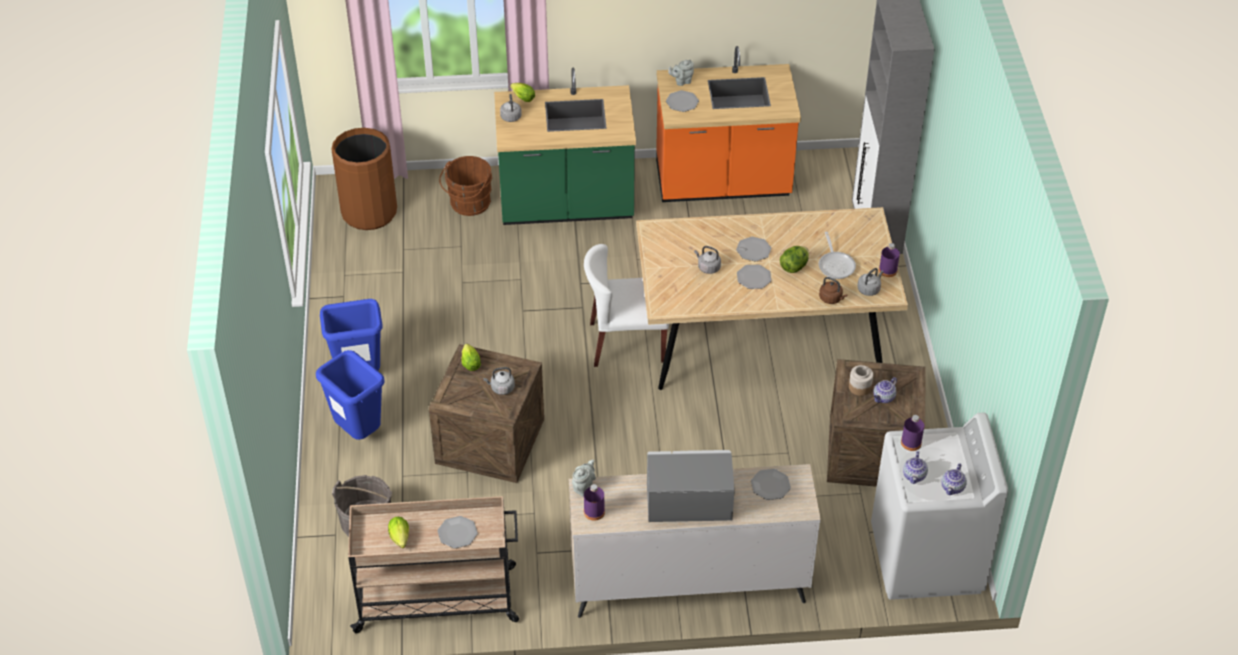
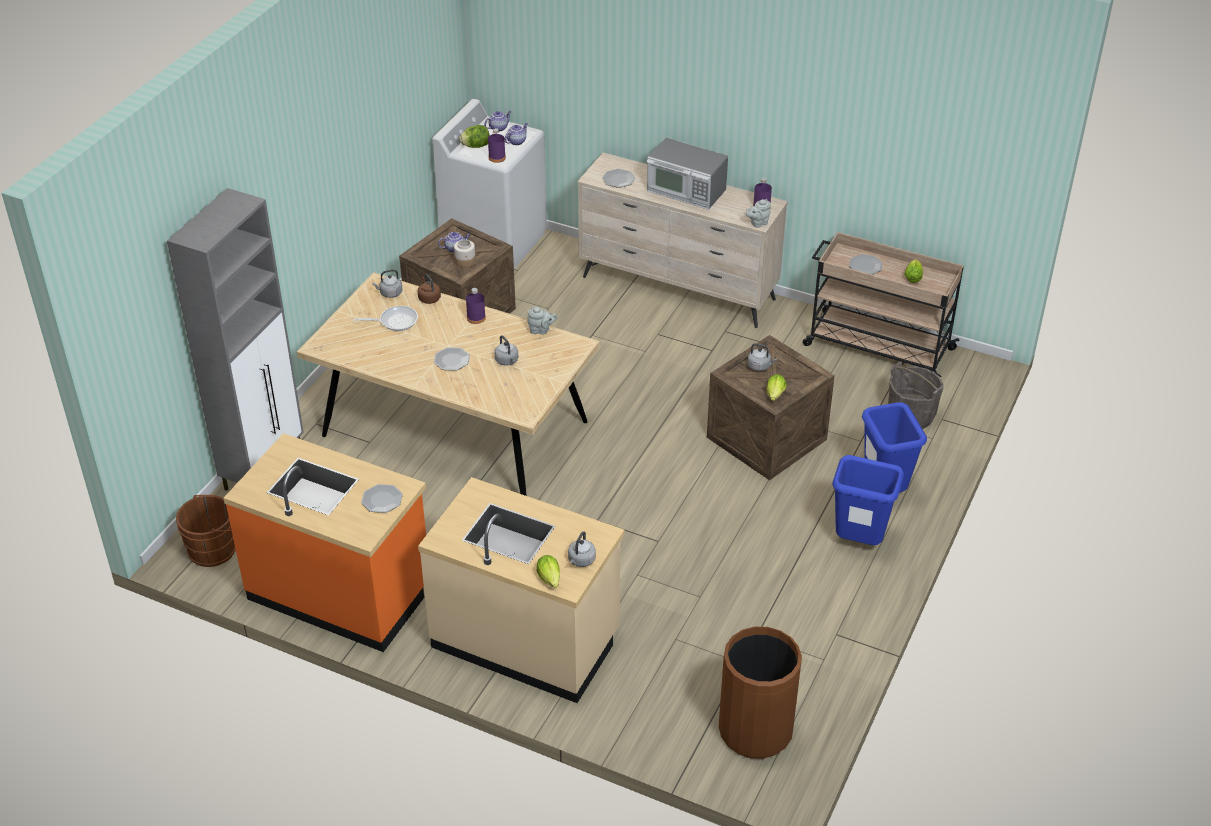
camera: 150 degrees left, 5 degrees down
brown bucket [439,156,492,216] -> brown bucket moved to [176,495,236,567]
green counter [494,68,636,225] -> beige counter [418,477,624,703]
white chair [584,244,669,367] -> none
grey teapot [668,60,694,86] -> grey teapot moved to [527,307,558,335]
plate [737,265,771,289] -> none
lettuce [780,246,809,273] -> lettuce moved to [459,125,490,148]
frying pan [819,232,856,279] -> frying pan turned 60 degrees clockwise [353,306,418,331]
purple bottle [879,243,900,277] -> purple bottle moved to [466,288,486,324]

